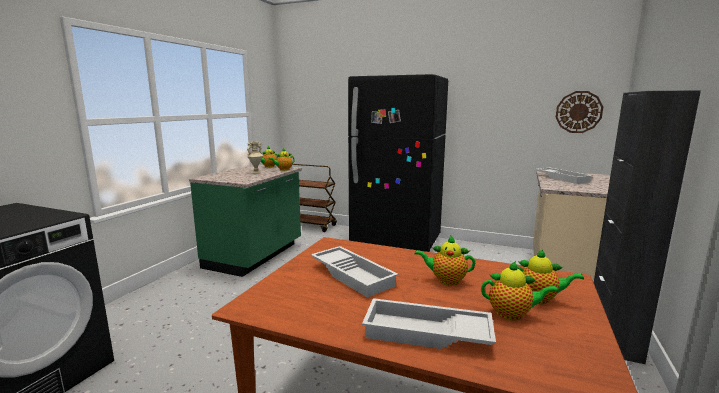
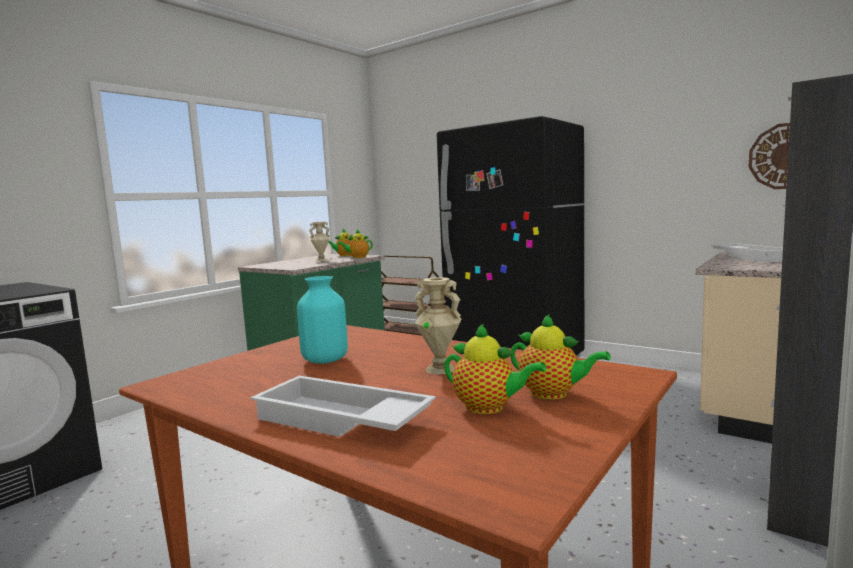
camera: 15 degrees right, 5 degrees down
white tray [311,246,398,298] -> turquoise vase [297,276,348,364]
teapot [414,235,475,285] -> beige vase [415,277,462,375]

